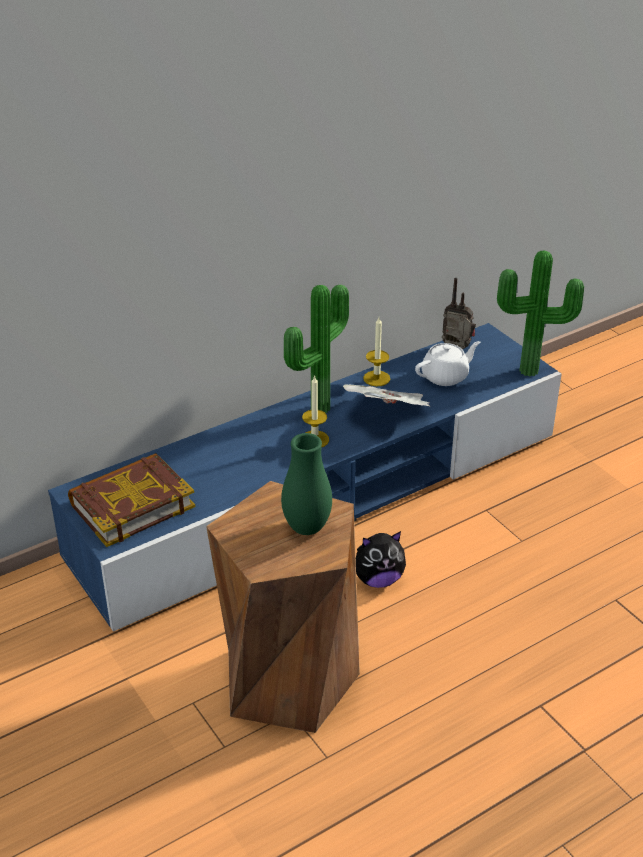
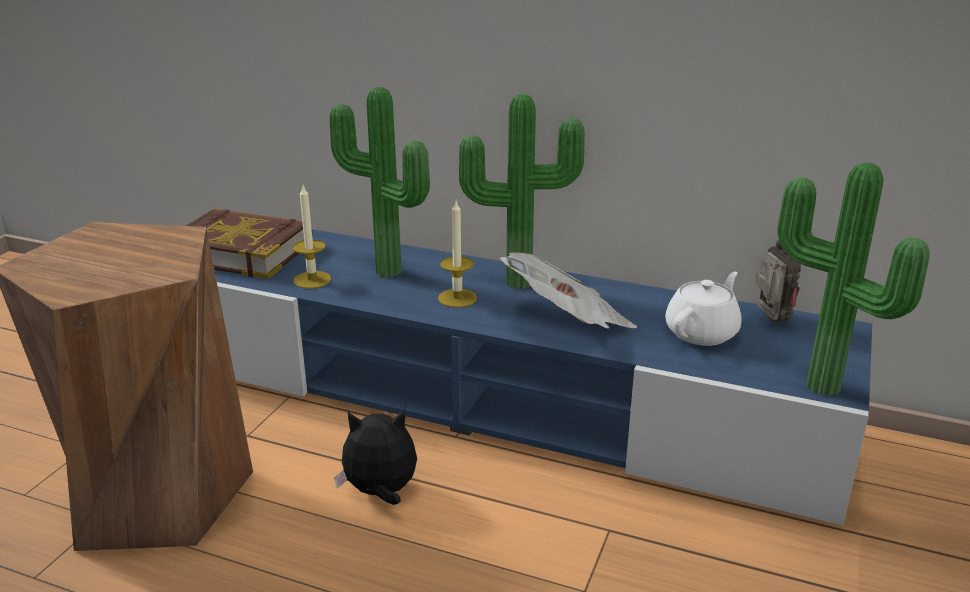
camera: 55 degrees right, 10 degrees down
green vase [281,433,332,535] -> none
plush toy [356,531,406,588] -> plush toy turned 135 degrees clockwise [334,409,417,505]
candle [363,317,390,386] -> candle moved to [293,186,331,289]
white teapot [415,341,480,386] -> white teapot turned 75 degrees counterclockwise [665,272,742,346]
none -> potted plant [330,87,430,278]

